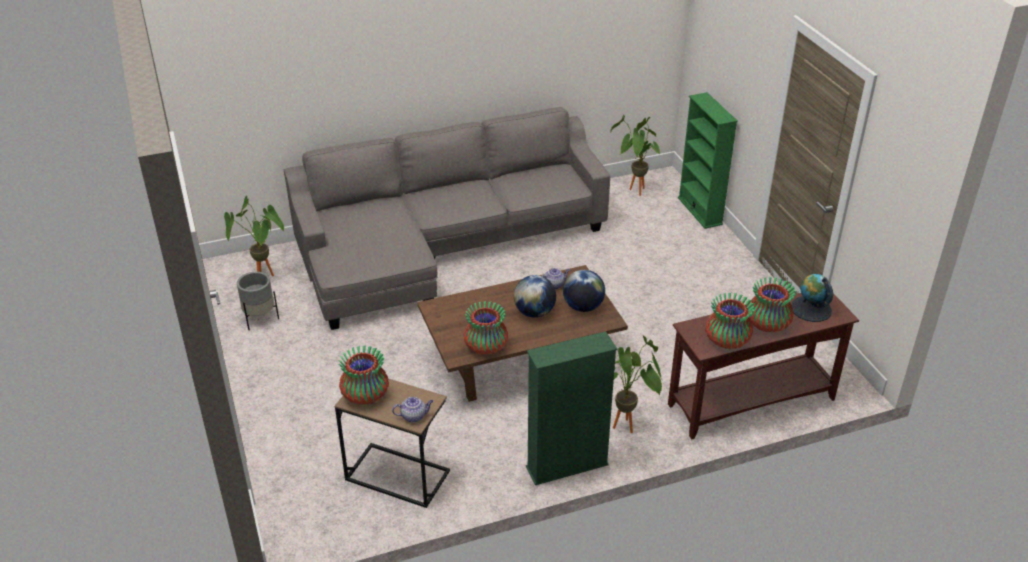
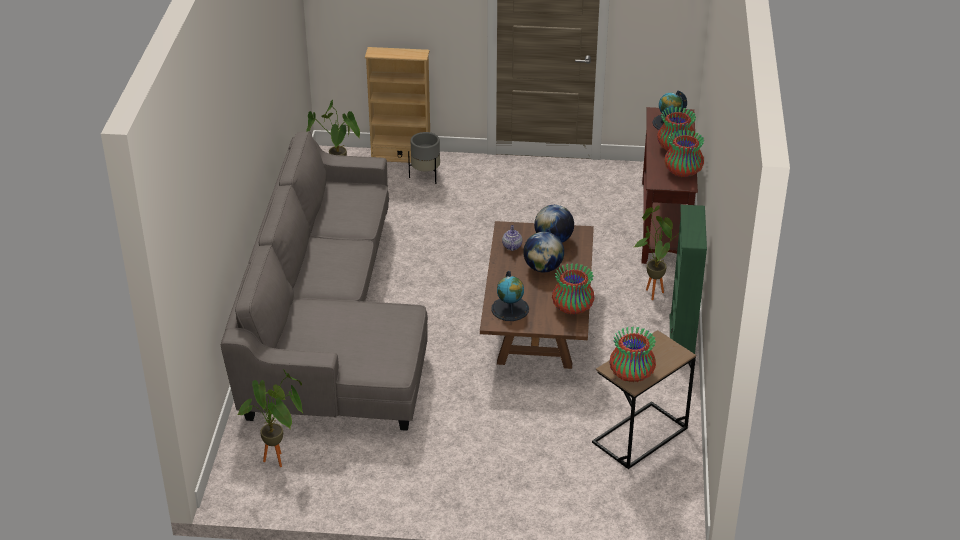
camera: 65 degrees left, 0 degrees up
grey planter [237,272,279,330] -> grey planter moved to [408,132,440,184]
teapot [392,397,433,423] -> none
green bookcase [678,92,738,229] -> beige bookcase [365,47,430,163]
none -> globe [491,271,529,321]

